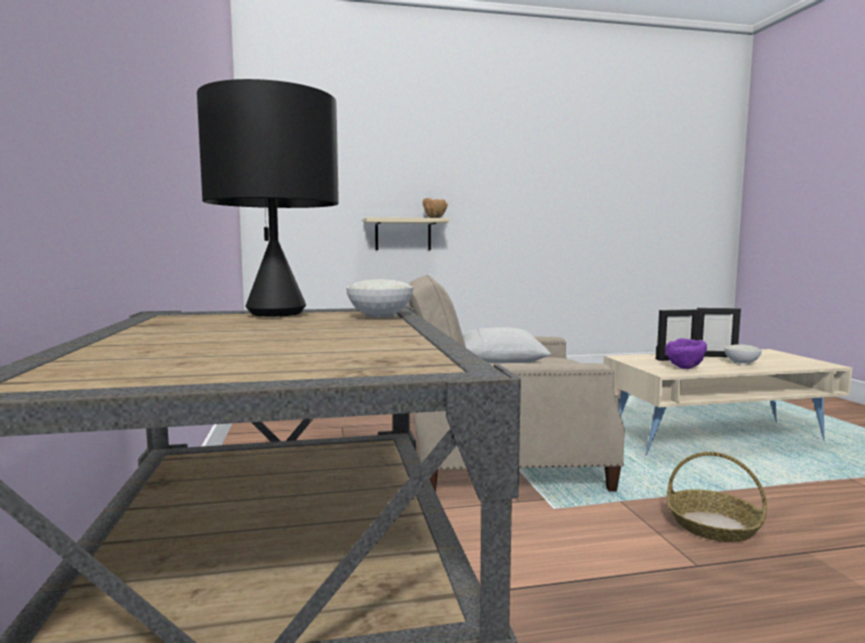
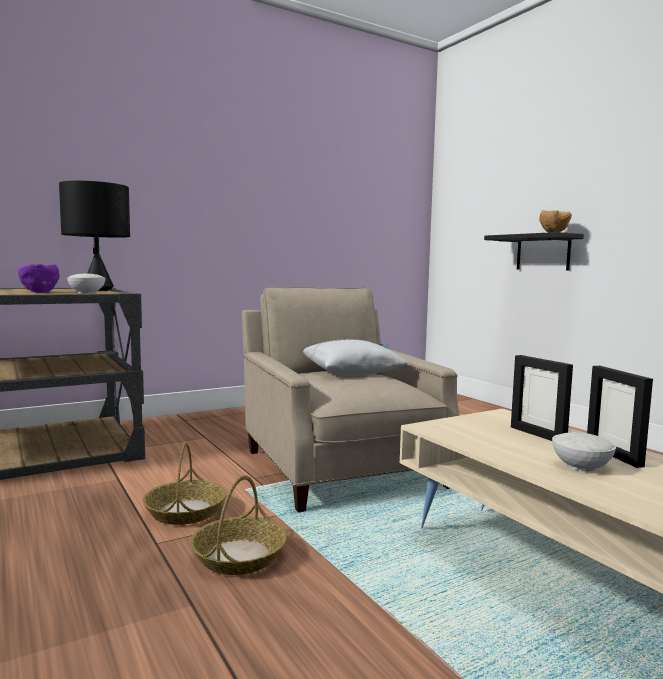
camera: 70 degrees right, 0 degrees up
beige shelf [364,217,449,250] -> black shelf [484,232,584,270]
purple bowl [665,338,707,369] -> purple bowl moved to [18,264,59,293]
none -> basket [142,443,226,525]

